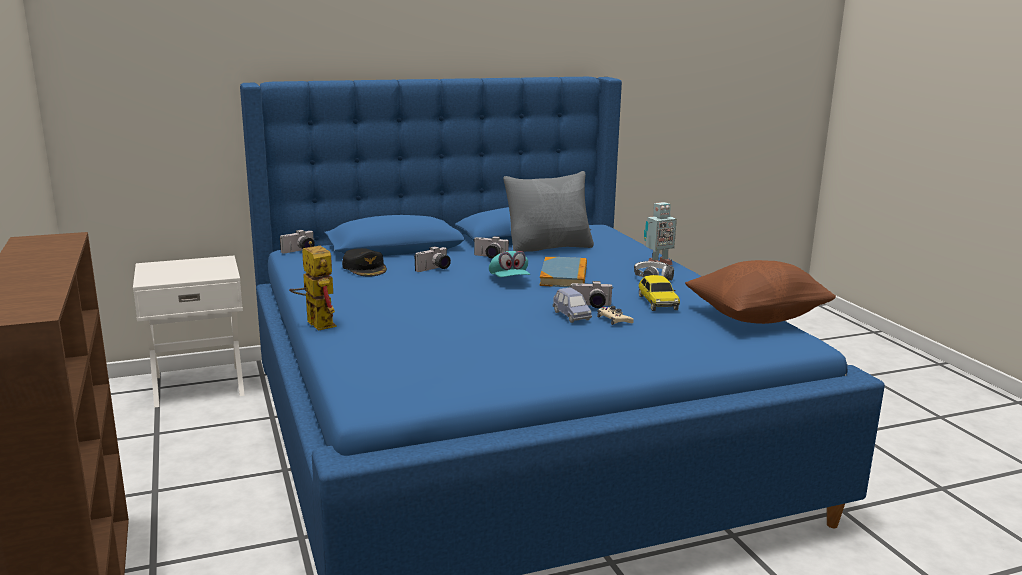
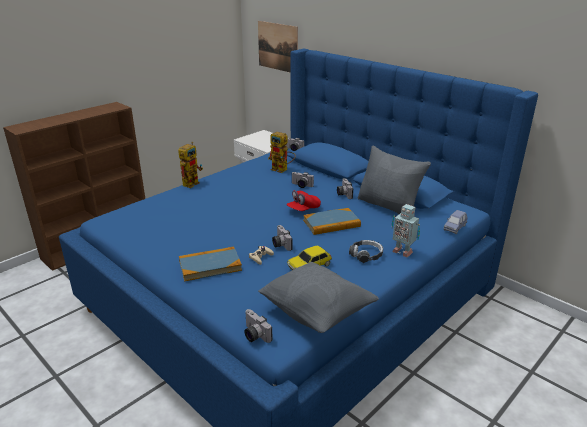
camera: 65 degrees right, 10 degrees up
black cap [342,248,387,277] -> toy robot [268,132,296,173]
turquoise cap [489,251,530,277] -> red cap [286,190,321,211]
blue toy car [553,287,592,323] -> blue toy car moved to [443,210,468,234]
brown pillow [685,260,836,324] -> grey pillow [258,262,379,333]
none -> book [179,247,242,281]
none -> camera [244,309,273,343]
none -> picture [258,21,298,72]

